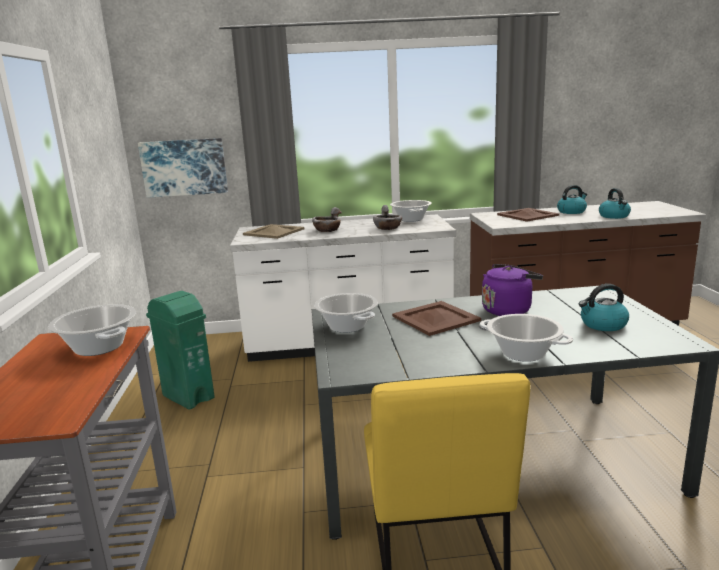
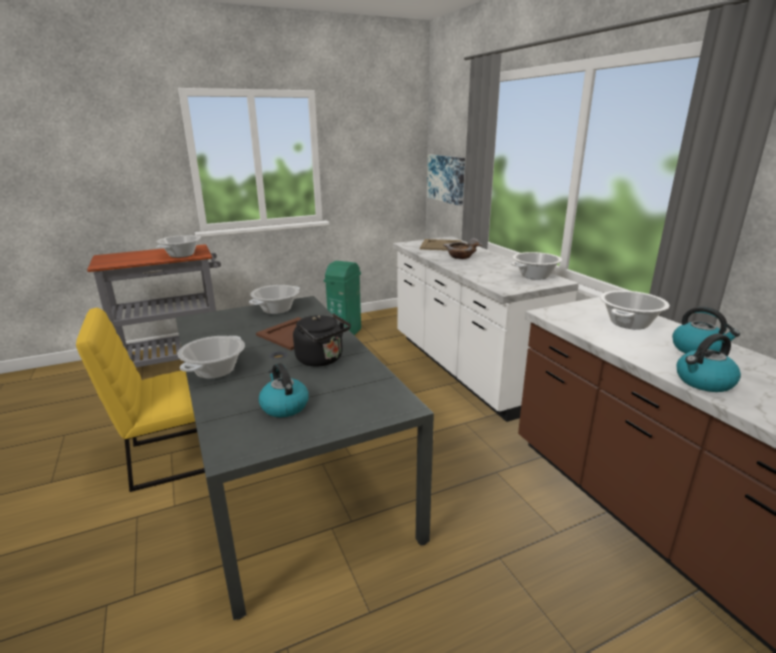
camera: 70 degrees right, 5 degrees up
grey bowl [373,205,402,230] -> none
purple kettle [482,264,543,316] -> black kettle [293,313,351,366]
brown tray [497,208,559,222] -> cooking pot [600,291,670,330]

